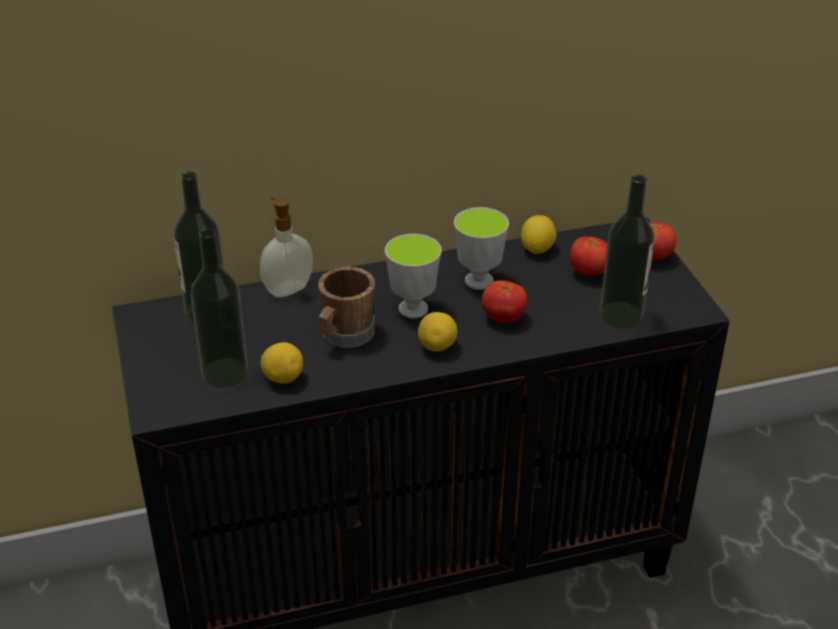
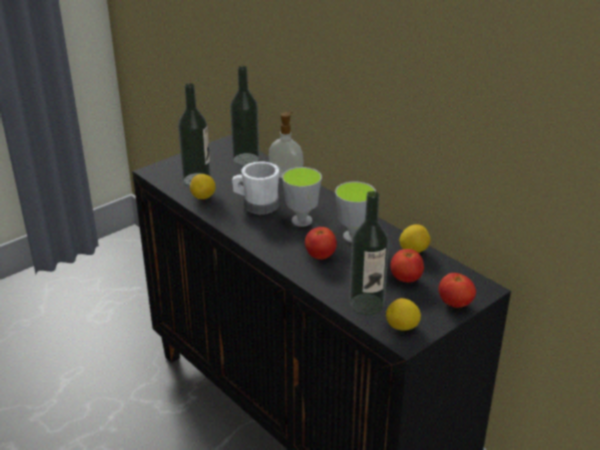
camera: 65 degrees right, 5 degrees down
brown mug [318,267,375,348] -> white mug [232,161,279,214]
lemon [418,312,457,351] -> lemon moved to [386,298,421,330]

